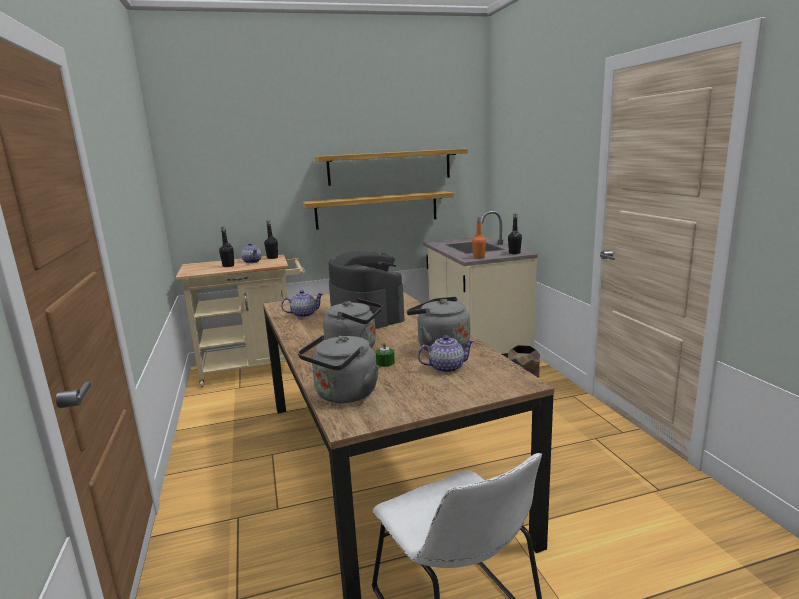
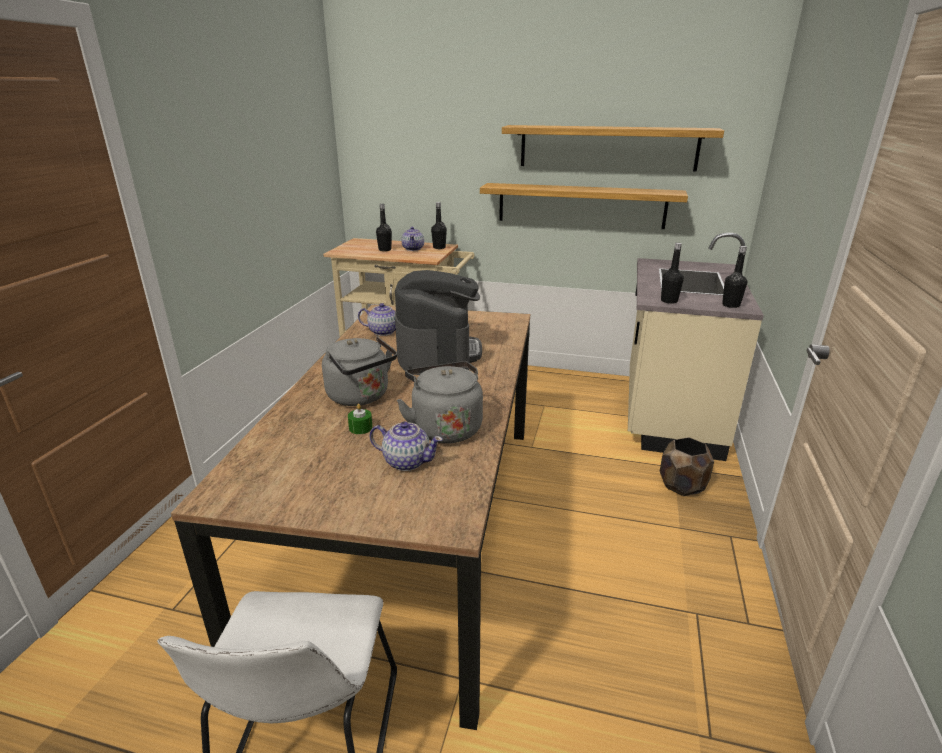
camera: 30 degrees right, 10 degrees up
grey kettle [298,335,379,403] -> none
orange bottle [472,217,486,259] -> black bottle [661,243,684,304]

